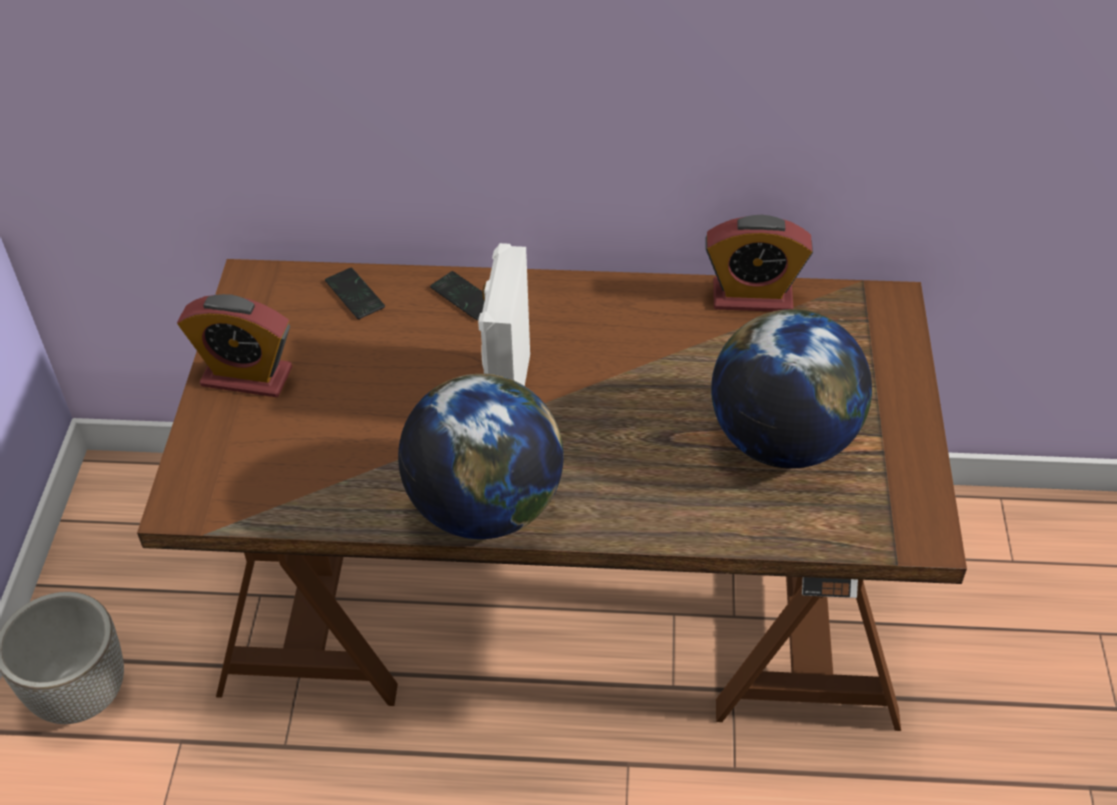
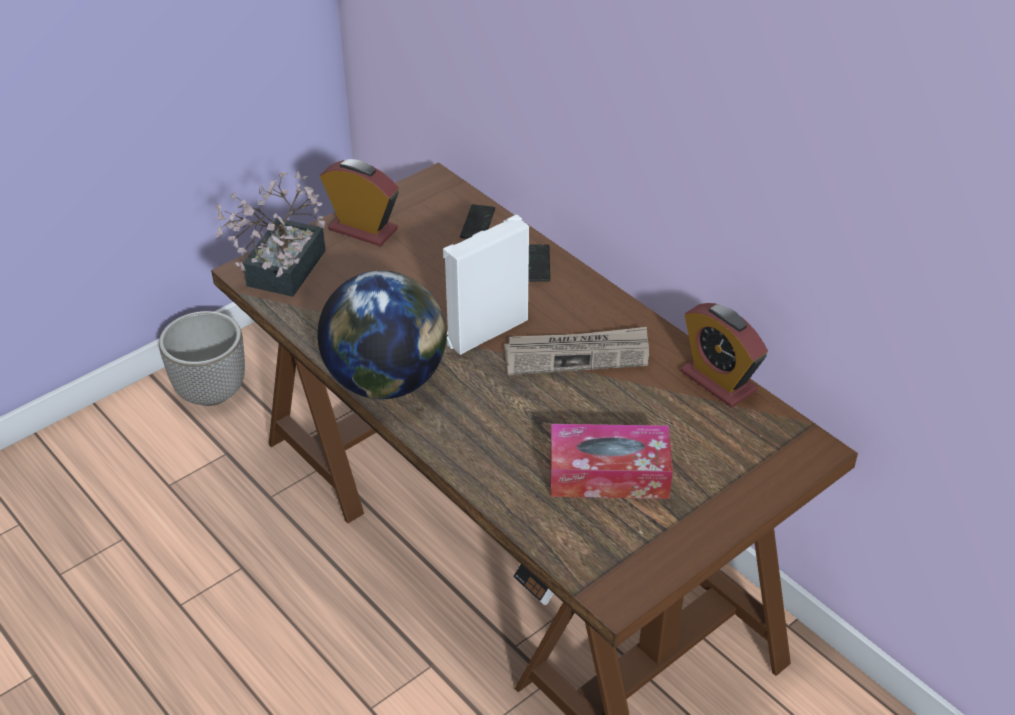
camera: 45 degrees right, 5 degrees down
alarm clock [177,294,292,397] -> alarm clock turned 150 degrees clockwise [320,159,399,246]
globe [711,309,872,469] -> tissue box [550,424,673,499]
none -> potted plant [215,172,326,297]
none -> newspaper [504,327,649,375]

